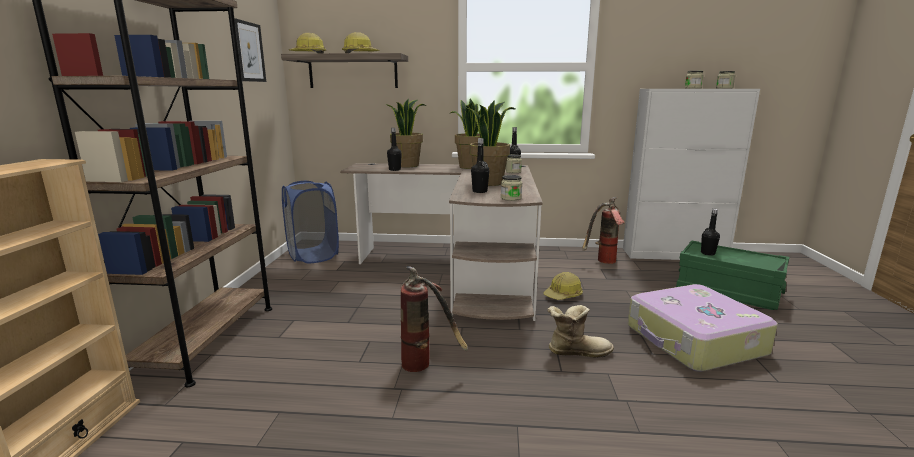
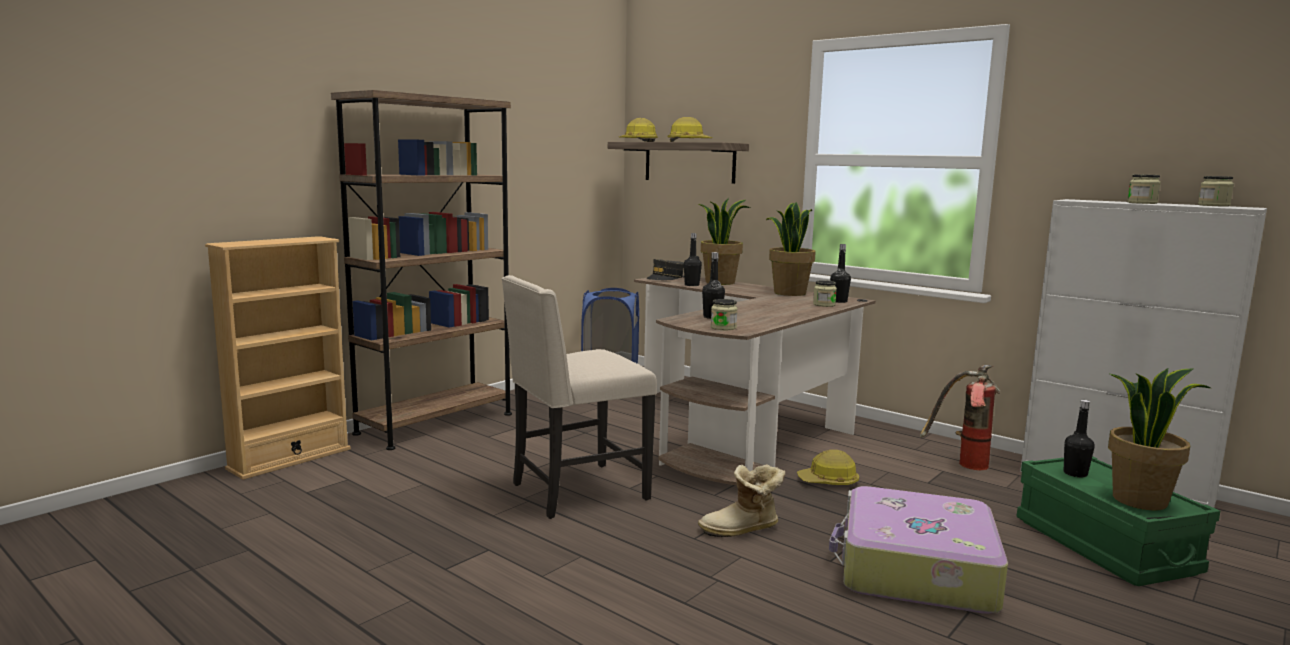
camera: 35 degrees right, 5 degrees down
picture [234,18,266,82] -> none
fire extinguisher [401,266,468,372] -> beige chair [501,275,657,519]
potted plant [467,101,515,186] -> potted plant moved to [1108,368,1211,510]
boot [547,305,614,358] -> boot turned 135 degrees clockwise [698,464,785,537]
none -> grey cap [646,259,684,280]

